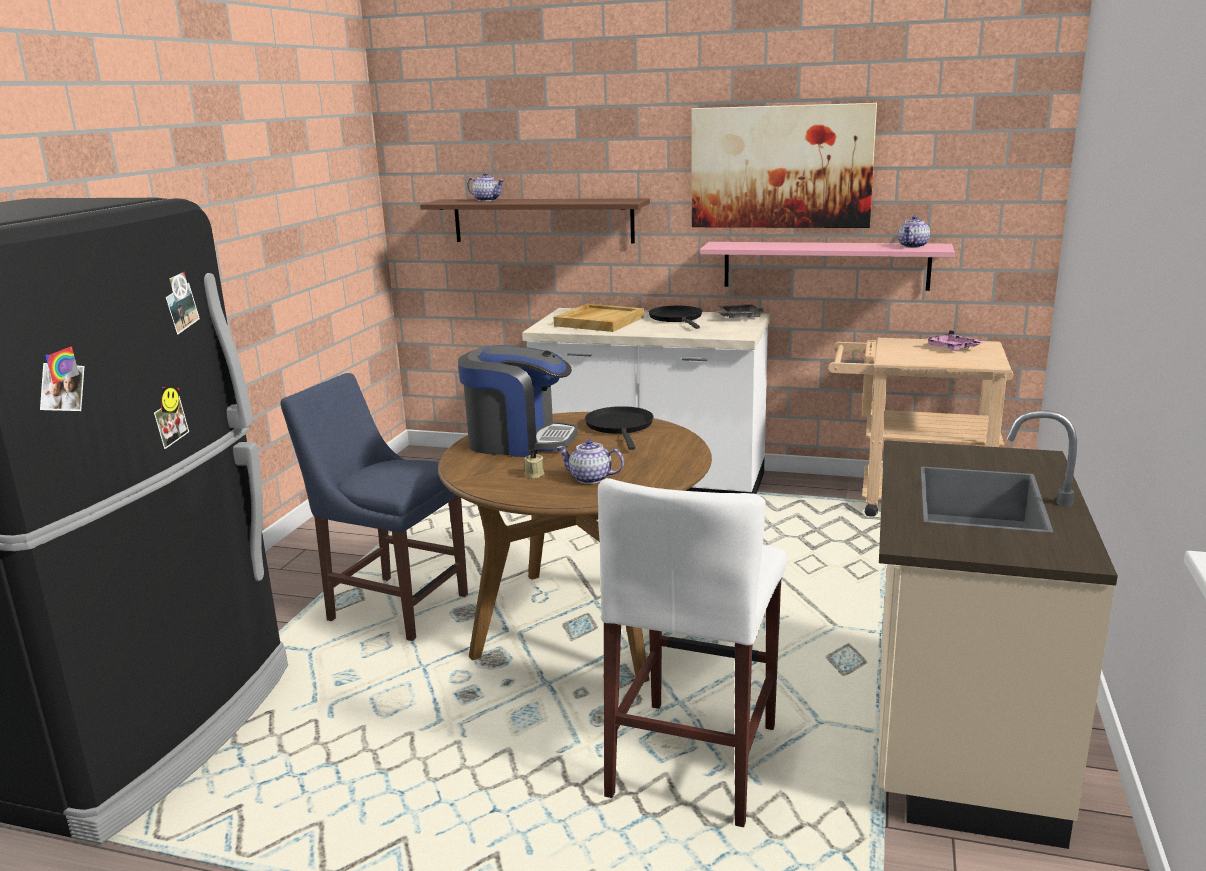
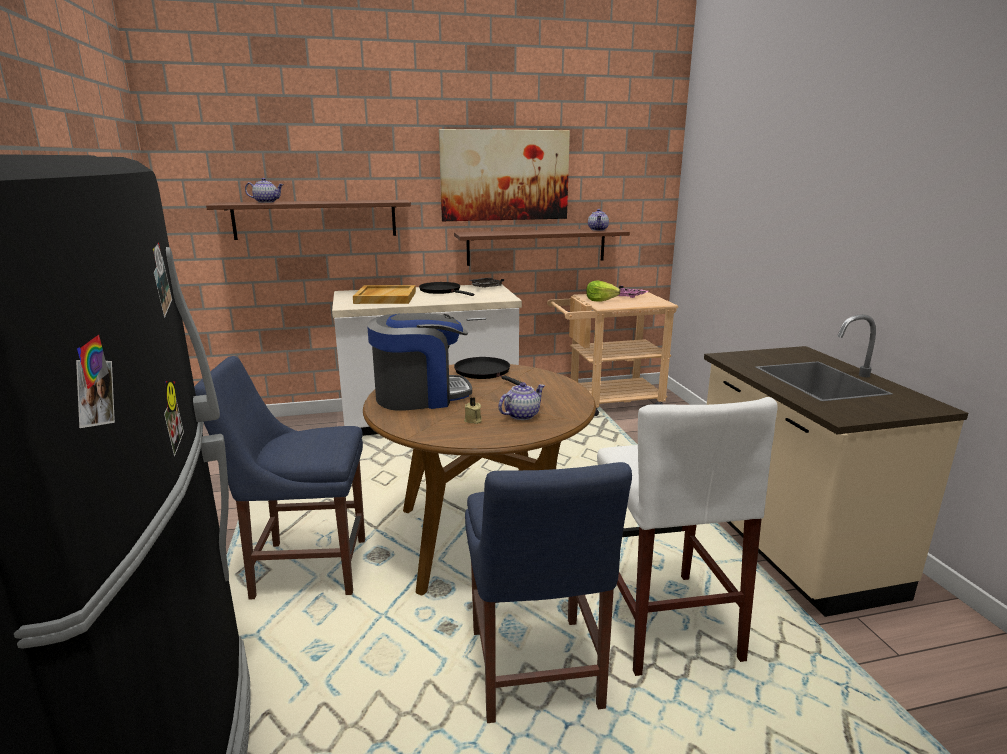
camera: 30 degrees left, 0 degrees up
teapot [557,439,624,484] -> teapot turned 150 degrees clockwise [498,382,545,420]
pink shelf [700,242,955,291] -> brown shelf [454,228,630,266]
none -> blue chair [465,462,632,723]
none -> lettuce [586,281,620,302]

